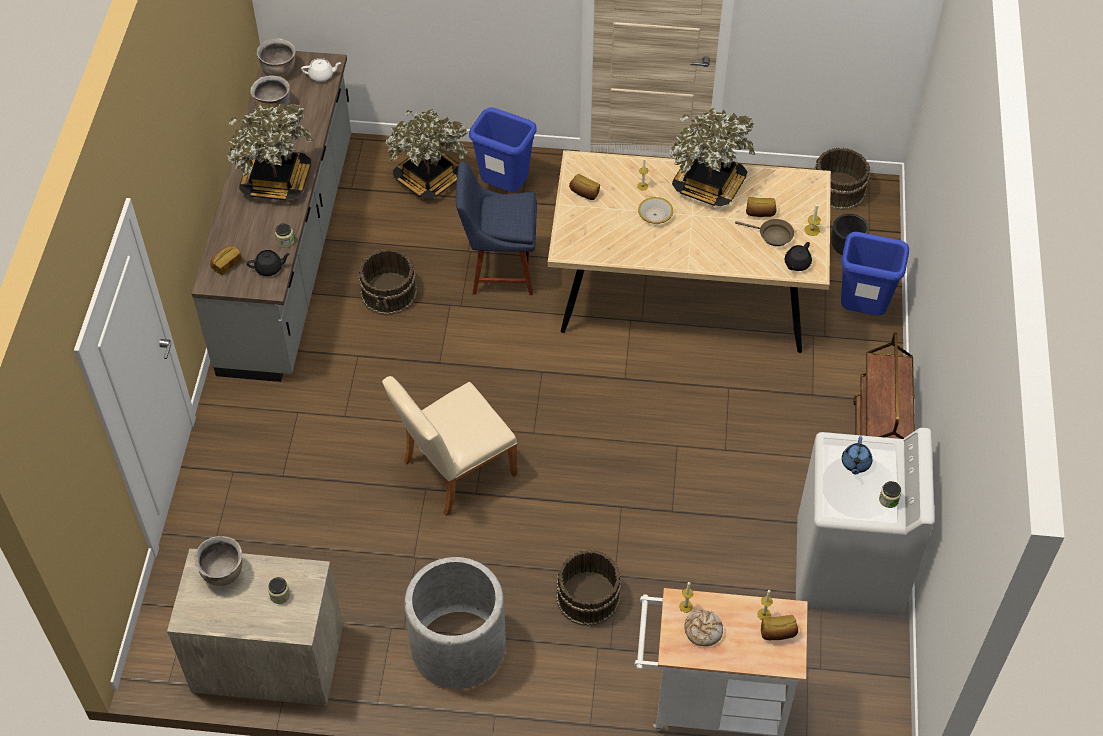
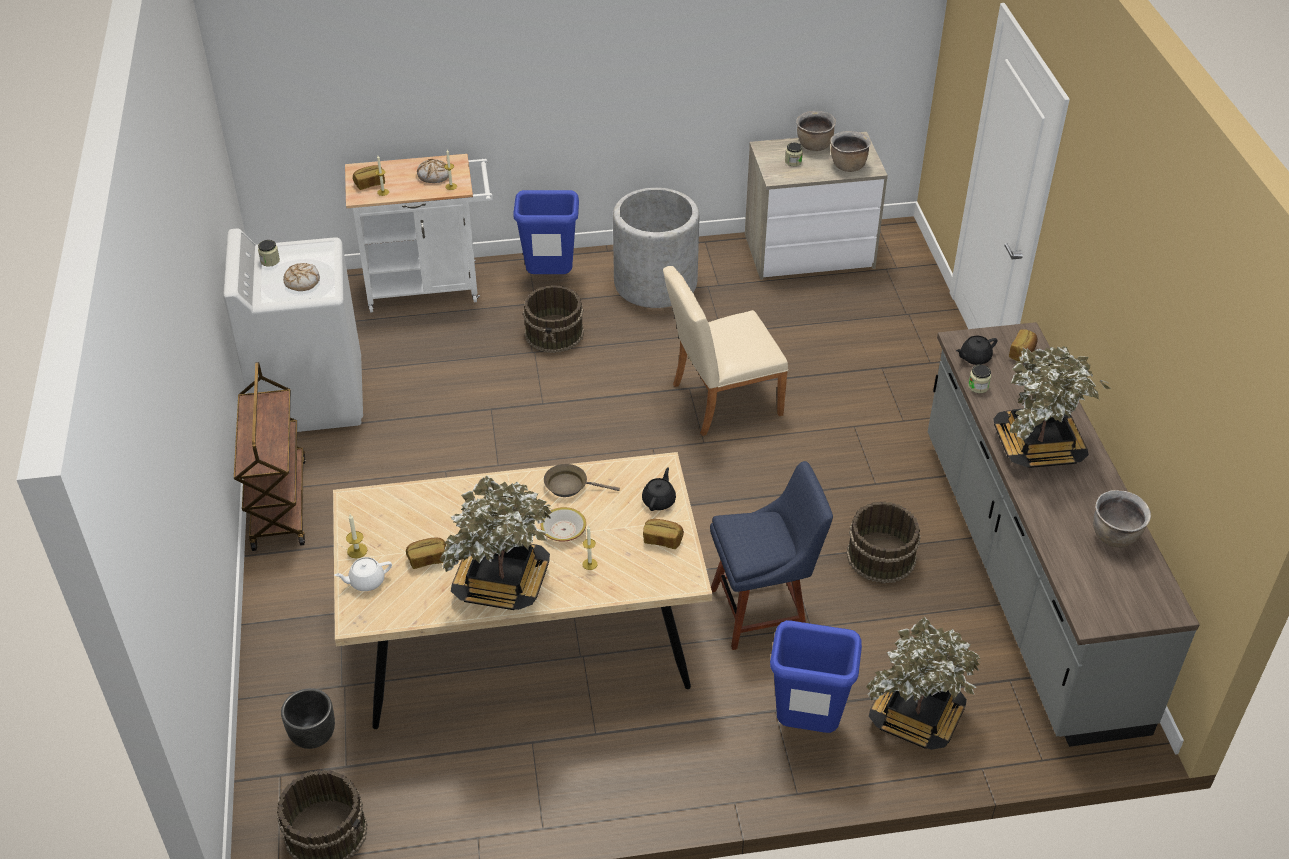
camera: 165 degrees right, 10 degrees down
brown cooking pot [257,38,296,78] -> brown cooking pot moved to [796,111,836,151]
white teapot [301,58,341,82] -> white teapot moved to [334,557,392,591]
beige chair [382,376,517,516] -> beige chair turned 150 degrees counterclockwise [663,266,788,436]
brown frying pan [735,219,794,246] -> brown frying pan moved to [544,464,620,497]
black teapot [785,242,812,271] -> black teapot moved to [642,467,676,511]
blue trash can [841,232,909,316] -> blue trash can moved to [513,190,579,274]
blue teapot [842,436,872,474] -> bread [283,263,320,291]

